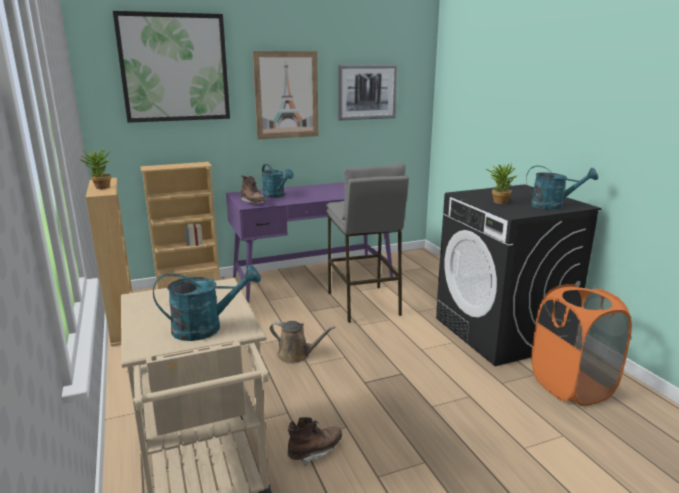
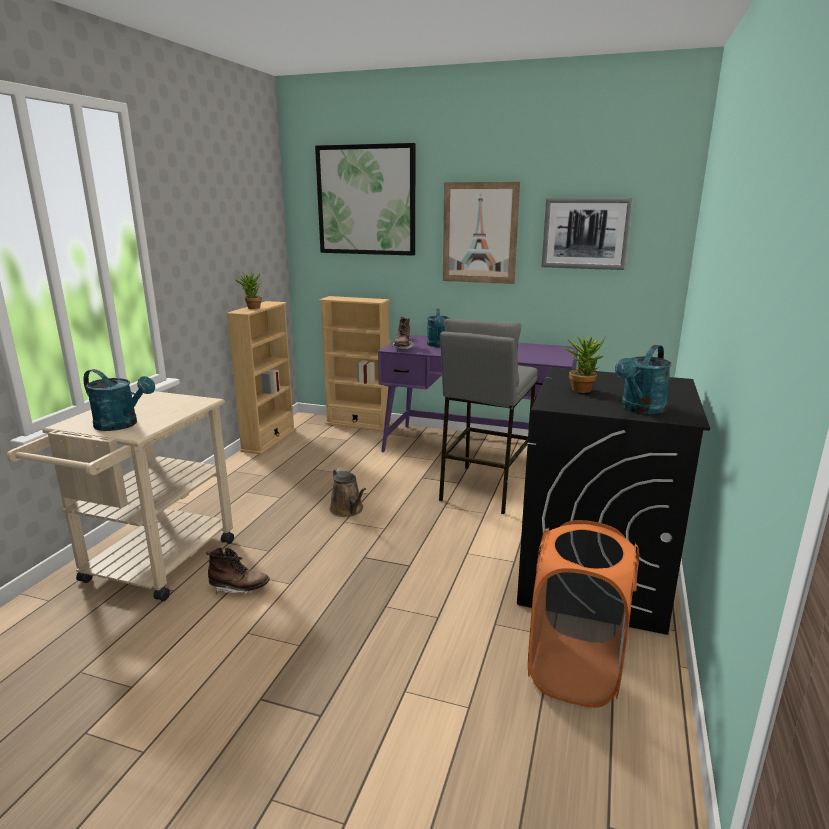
camera: 40 degrees right, 0 degrees up
turquoise watering can [526,166,598,210] -> turquoise watering can turned 75 degrees clockwise [615,345,672,414]

